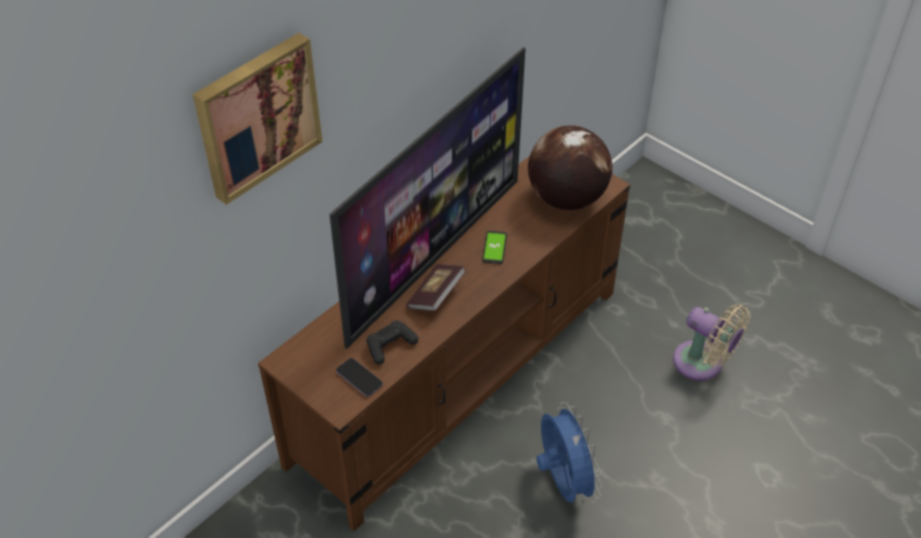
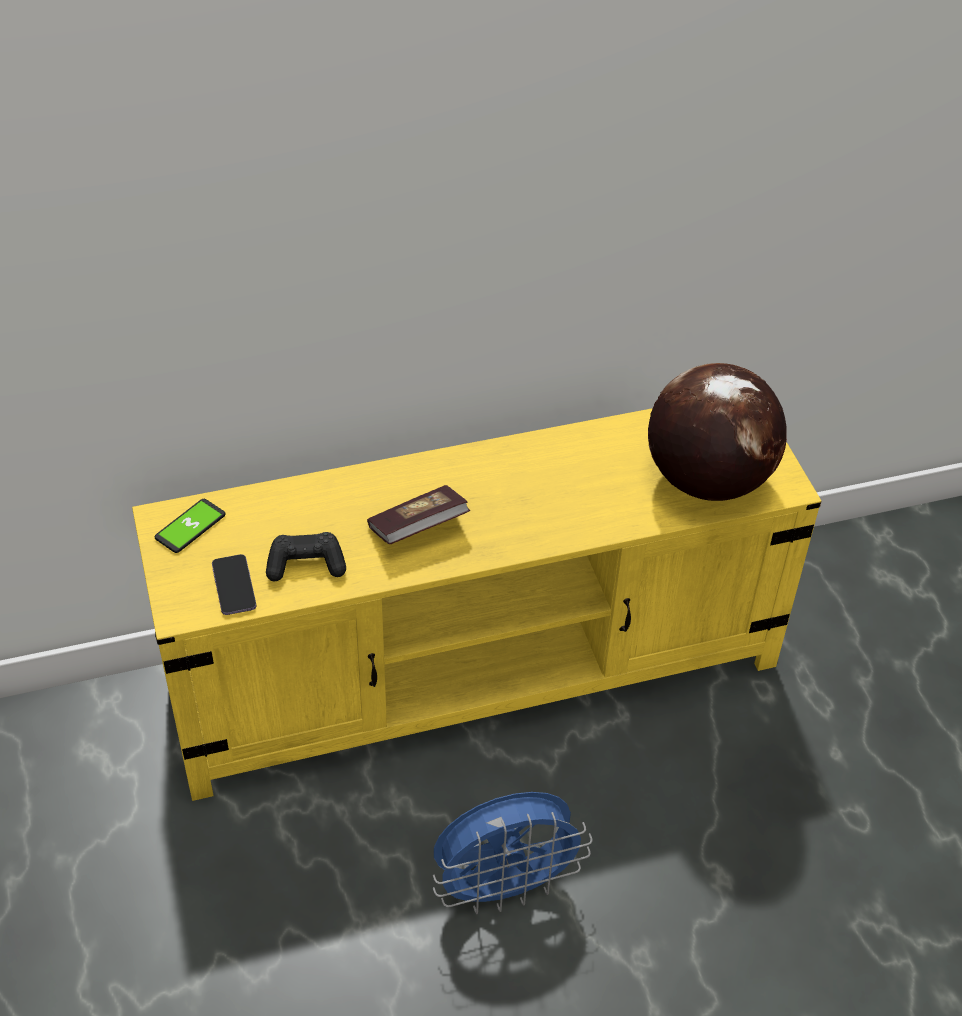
camera: 30 degrees right, 0 degrees up
picture [193,33,323,205] -> none
brown tv stand [258,156,630,531] -> yellow tv stand [132,408,822,801]
television [330,47,525,349] -> none
phone [482,231,507,264] -> phone moved to [155,499,225,553]
blue fan [536,402,602,503] -> blue fan turned 60 degrees clockwise [433,792,593,914]
beige fan [673,304,750,381] -> none

